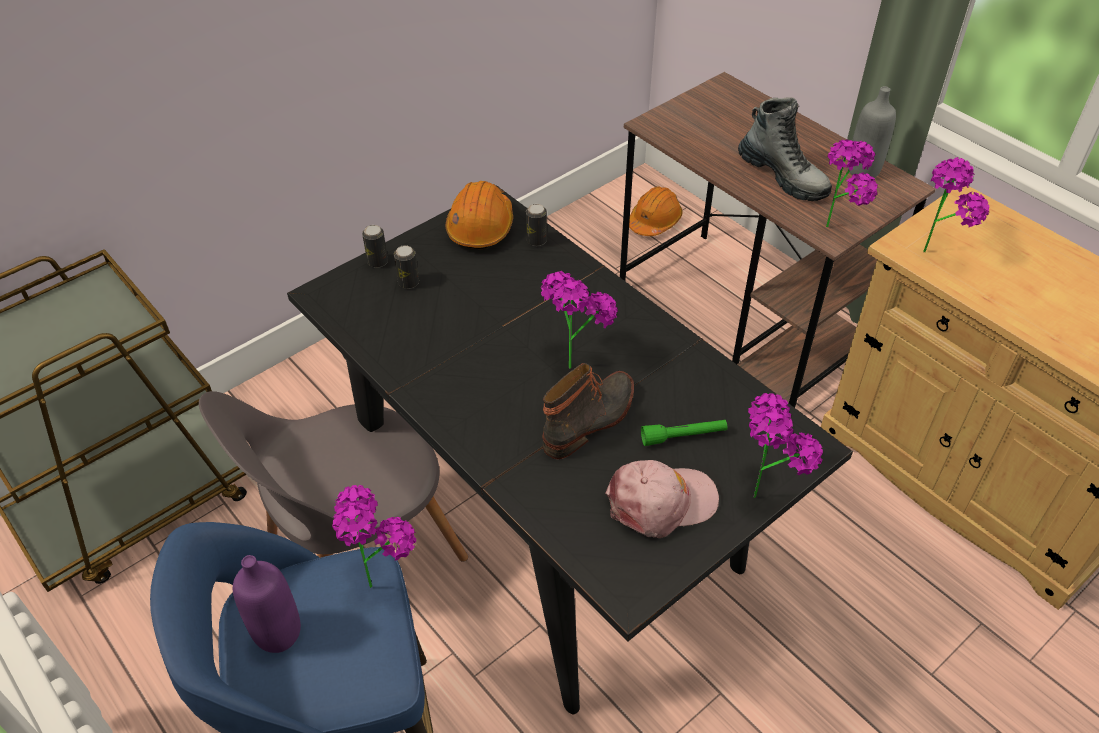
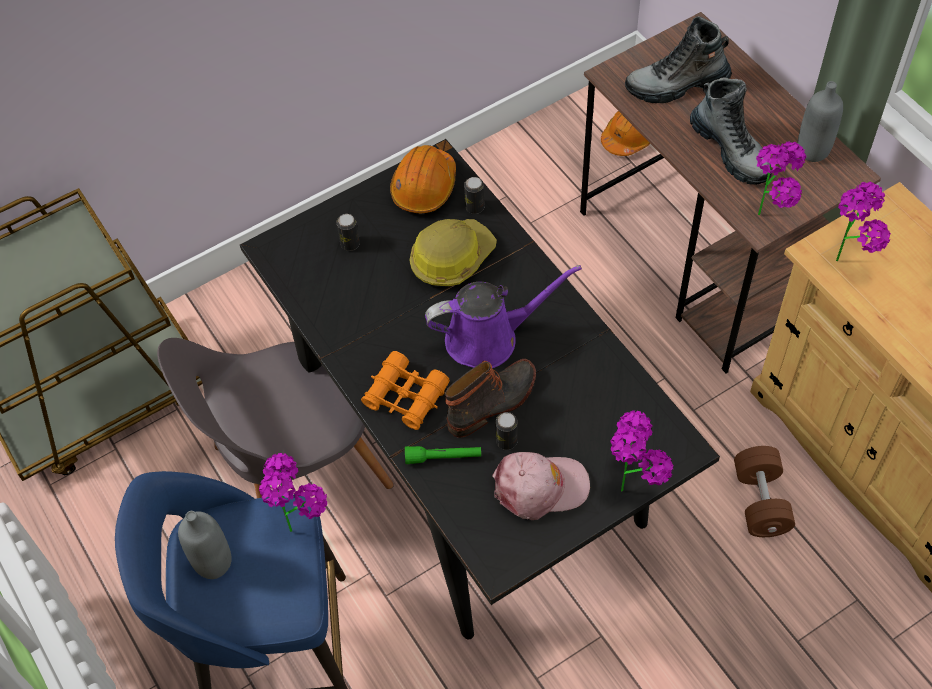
camera: 10 degrees right, 10 degrees up
purple bottle [233,555,301,653] -> grey bottle [178,511,232,579]
can [362,225,388,268] -> can moved to [495,412,518,450]
potted plant [541,271,618,369] -> purple watering can [425,265,582,368]
green flashlight [641,420,727,446] -> green flashlight moved to [405,446,481,464]
none -> orange binoculars [361,351,450,430]
none -> hard hat [410,219,497,286]
none -> boot [625,16,732,103]
none -> brown dumbbell [734,446,795,537]

